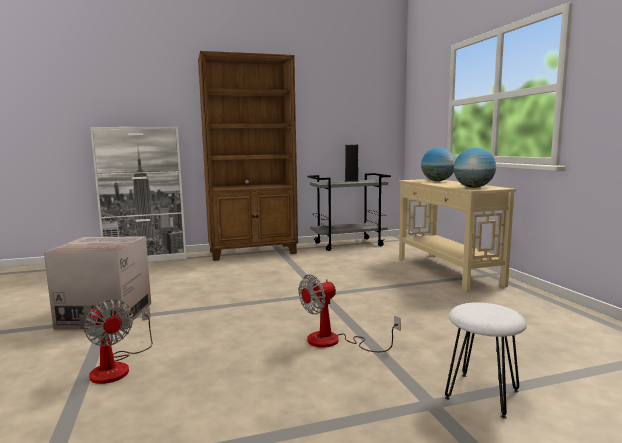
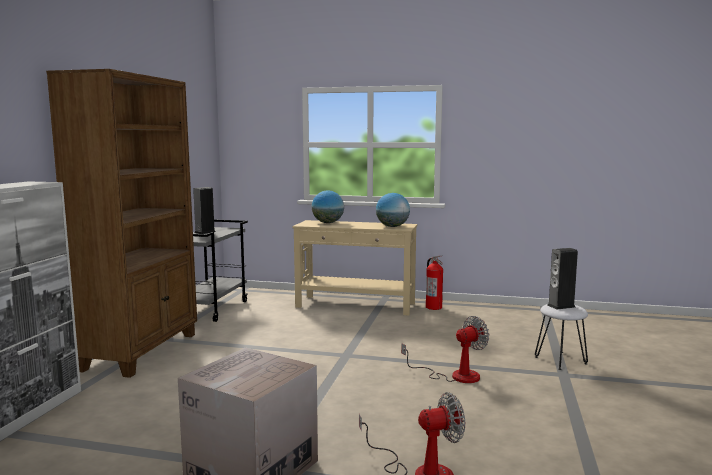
camera: 60 degrees left, 0 degrees up
fan [299,274,401,352] -> fan turned 120 degrees counterclockwise [401,316,490,383]
none -> fire extinguisher [426,255,443,310]
none -> speaker [547,248,578,310]

